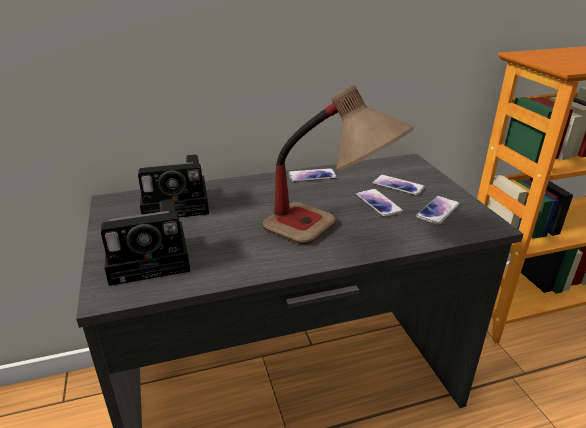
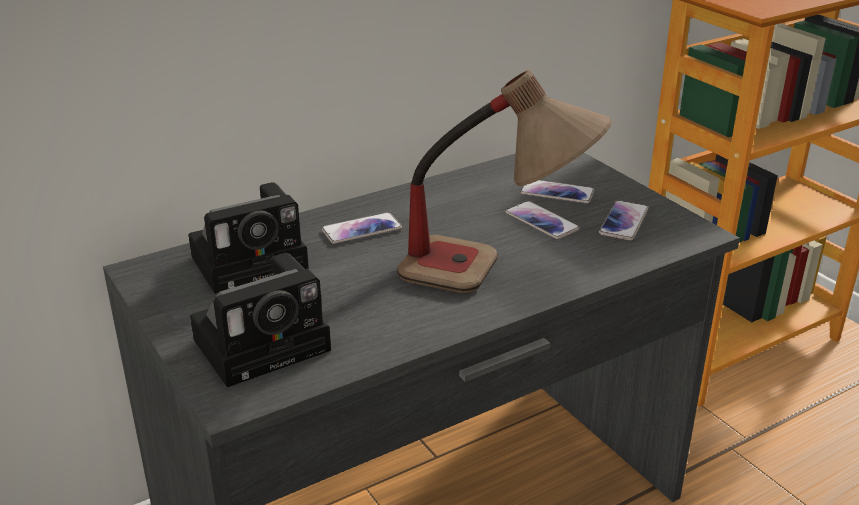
camera: 15 degrees left, 0 degrees up
phone [288,168,337,182] -> phone moved to [322,212,402,244]

